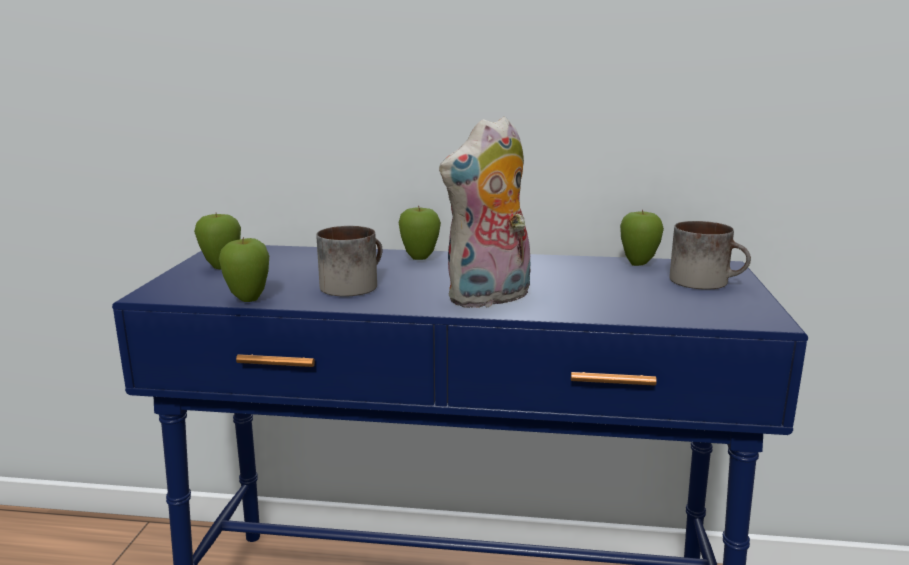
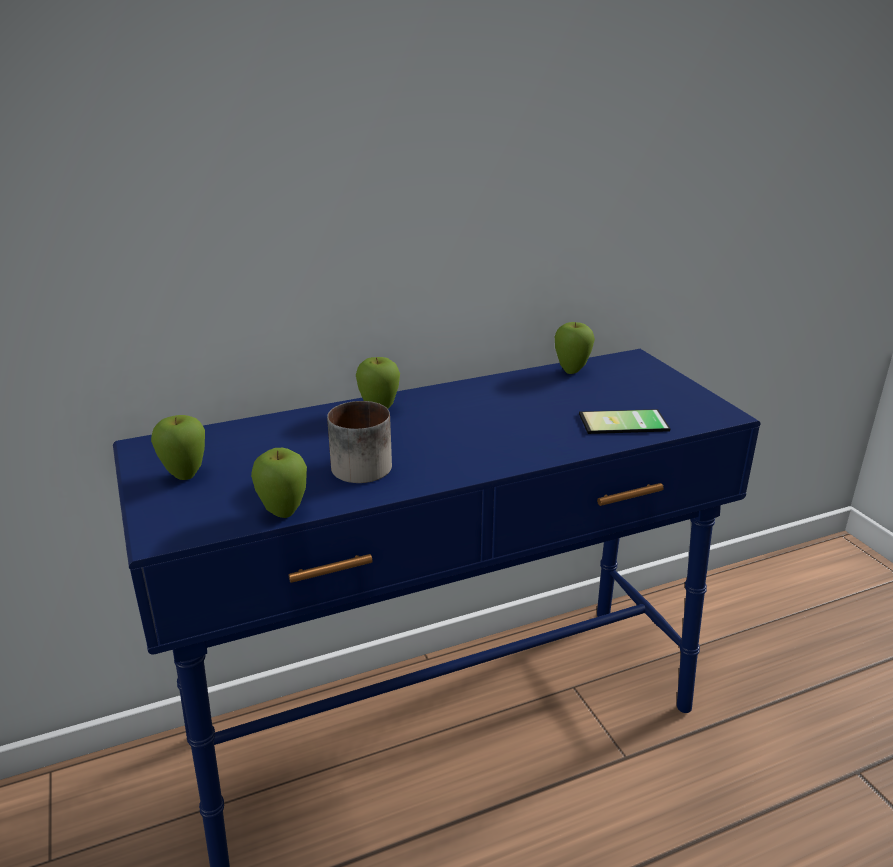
camera: 30 degrees left, 10 degrees up
plush toy [439,116,531,309] -> none
mug [669,221,751,290] -> none
none -> phone [579,409,670,434]

